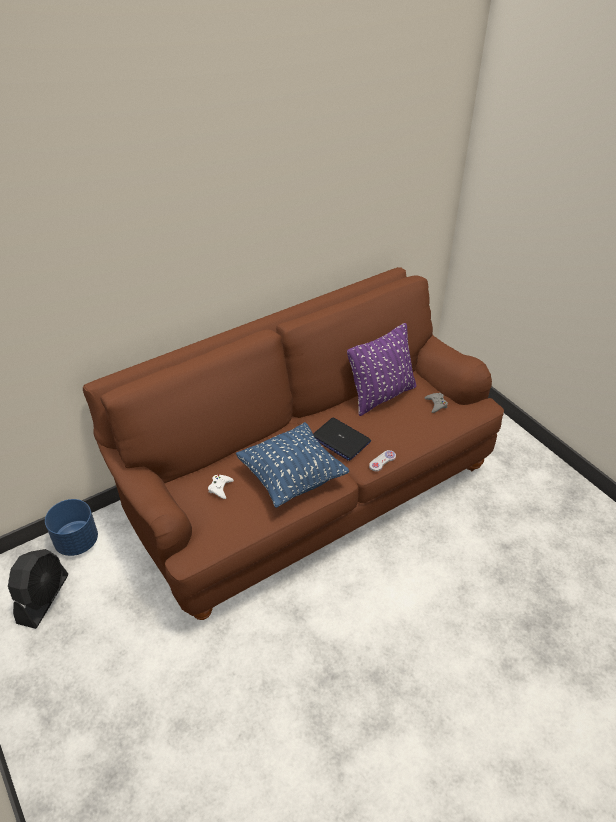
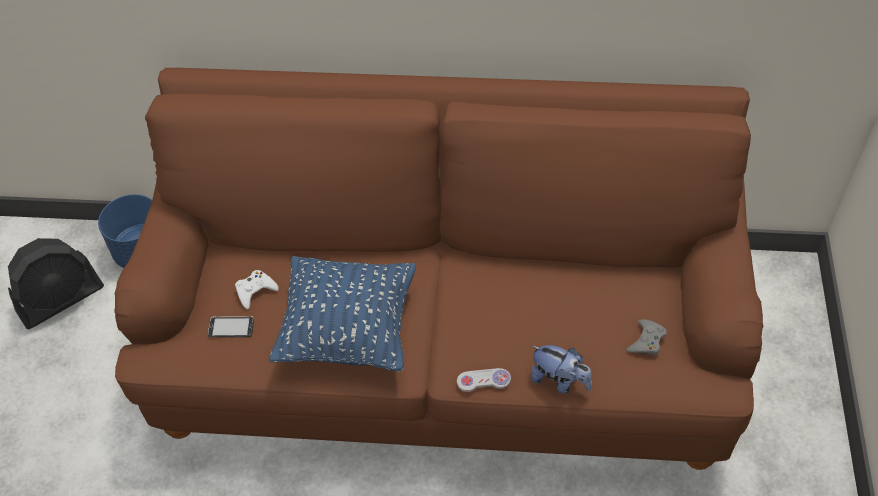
camera: 40 degrees right, 10 degrees up
laptop [313,418,371,461] -> none
purple pillow [347,323,417,416] -> none
none -> phone [208,316,254,337]
none -> plush toy [531,345,592,394]

